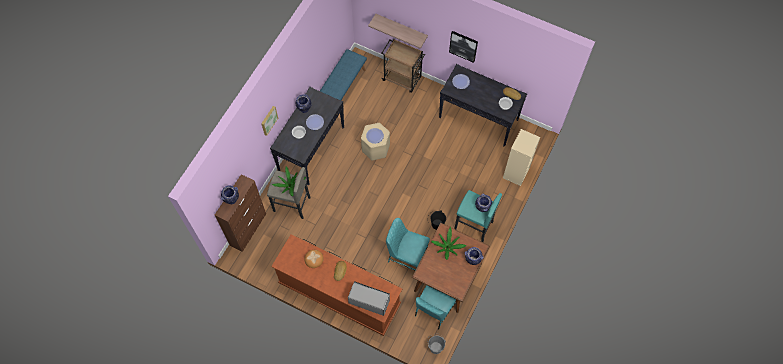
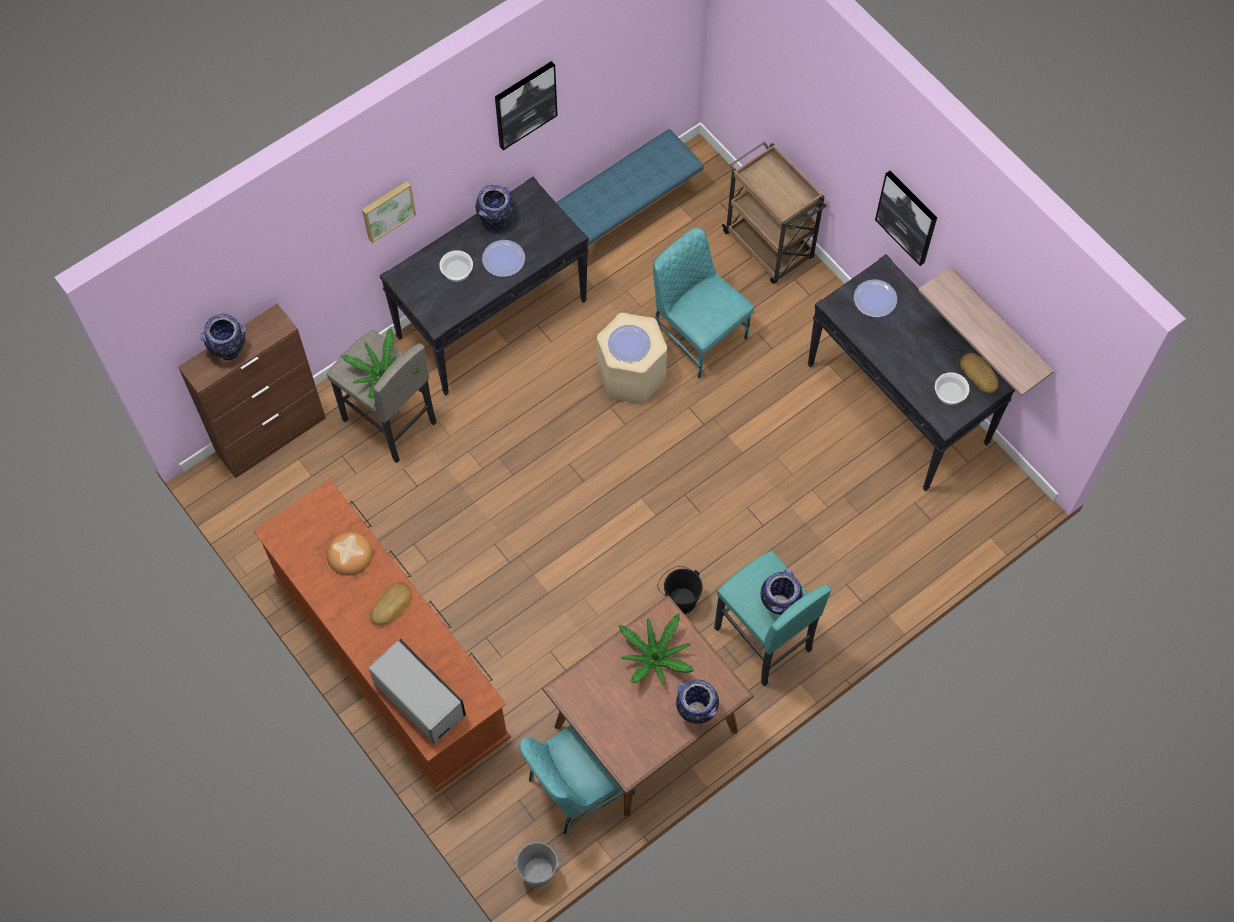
camera: 25 degrees right, 0 degrees up
shelf [368,14,428,49] -> shelf moved to [918,267,1054,397]
turquoise chair [386,218,430,271] -> turquoise chair moved to [653,228,754,378]
beige bookcase [503,129,540,186] -> none
none -> picture [495,61,558,150]

